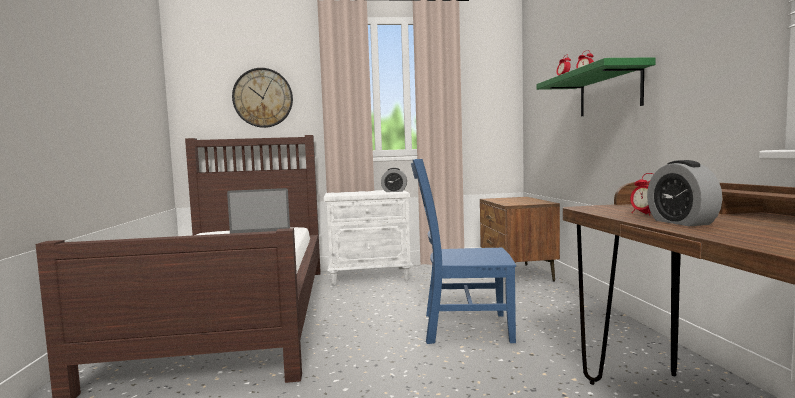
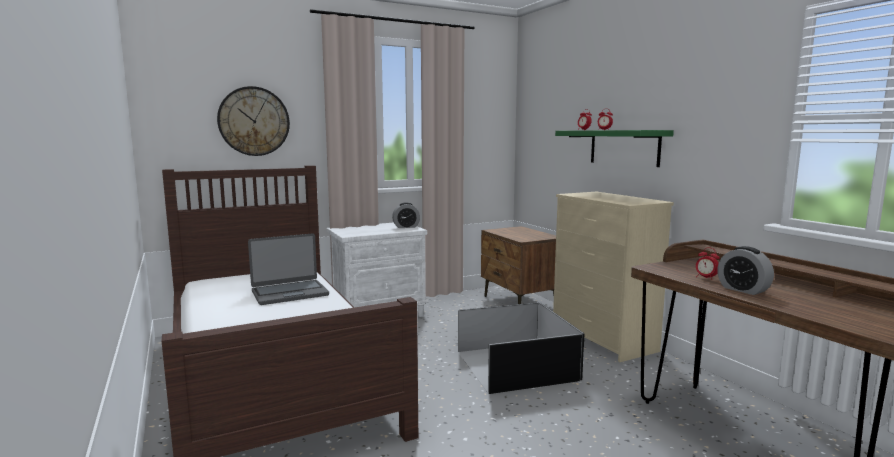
camera: 20 degrees left, 5 degrees up
blue chair [411,159,516,344] -> black storage box [458,302,585,394]
none -> beige dresser [553,192,674,362]

